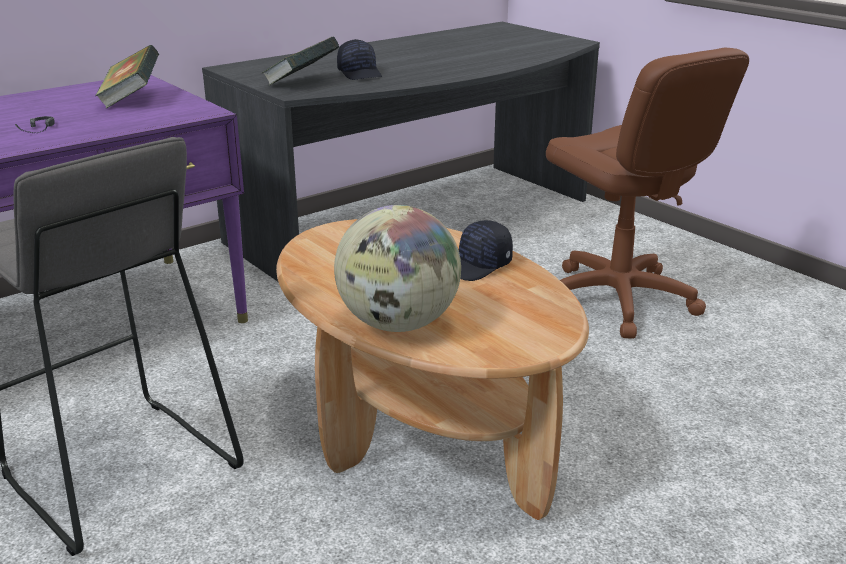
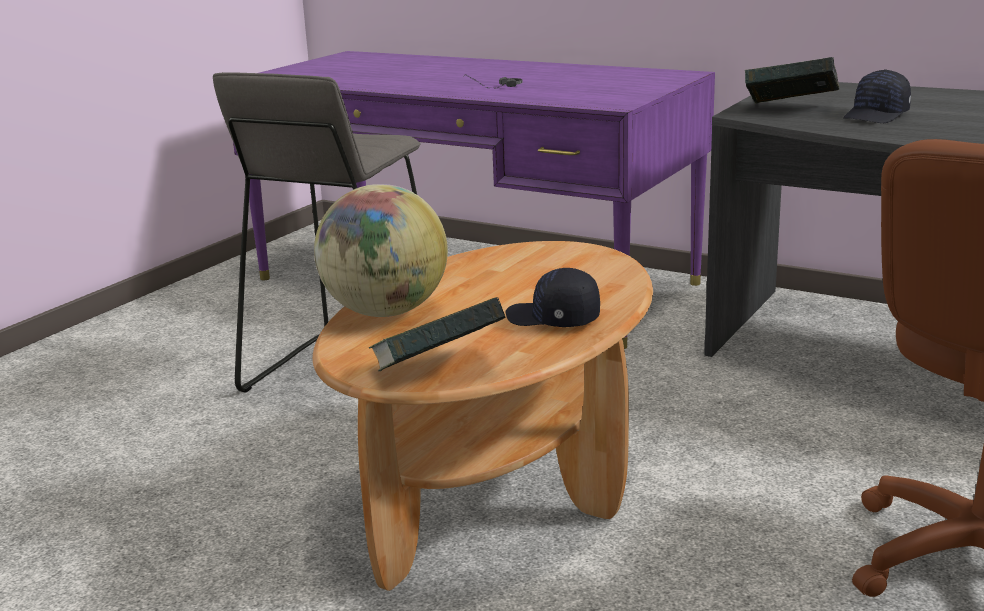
camera: 70 degrees right, 5 degrees down
book [95,45,159,109] -> book moved to [369,297,505,372]

